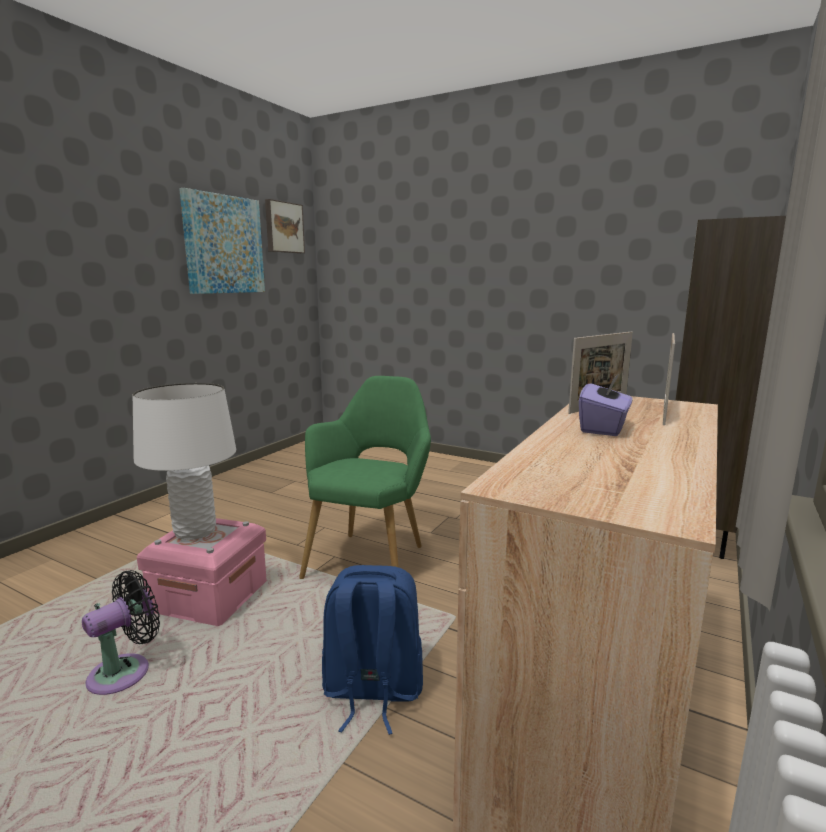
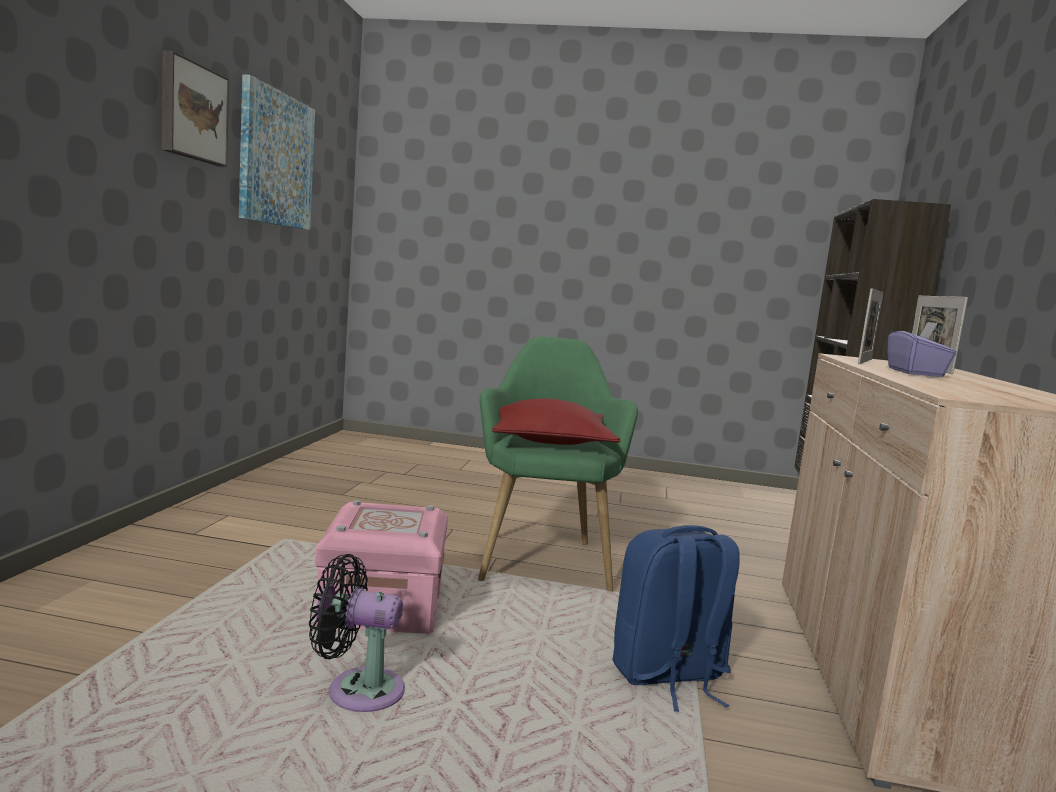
camera: 20 degrees left, 5 degrees down
black fan [82,570,160,695] -> black fan turned 105 degrees counterclockwise [309,554,405,712]
white table lamp [133,383,236,540] -> none
picture [265,199,305,253] -> picture moved to [162,50,229,167]
none -> red pillow [492,399,621,445]

